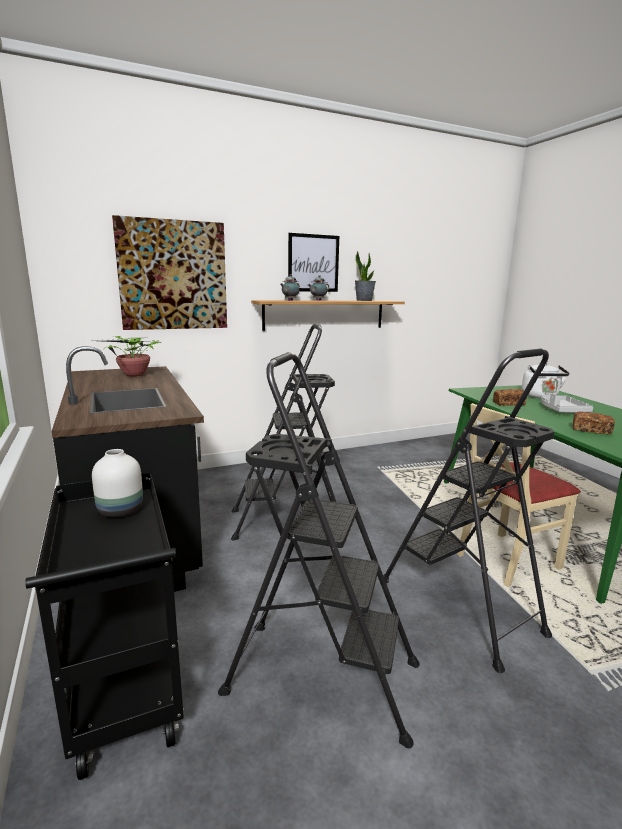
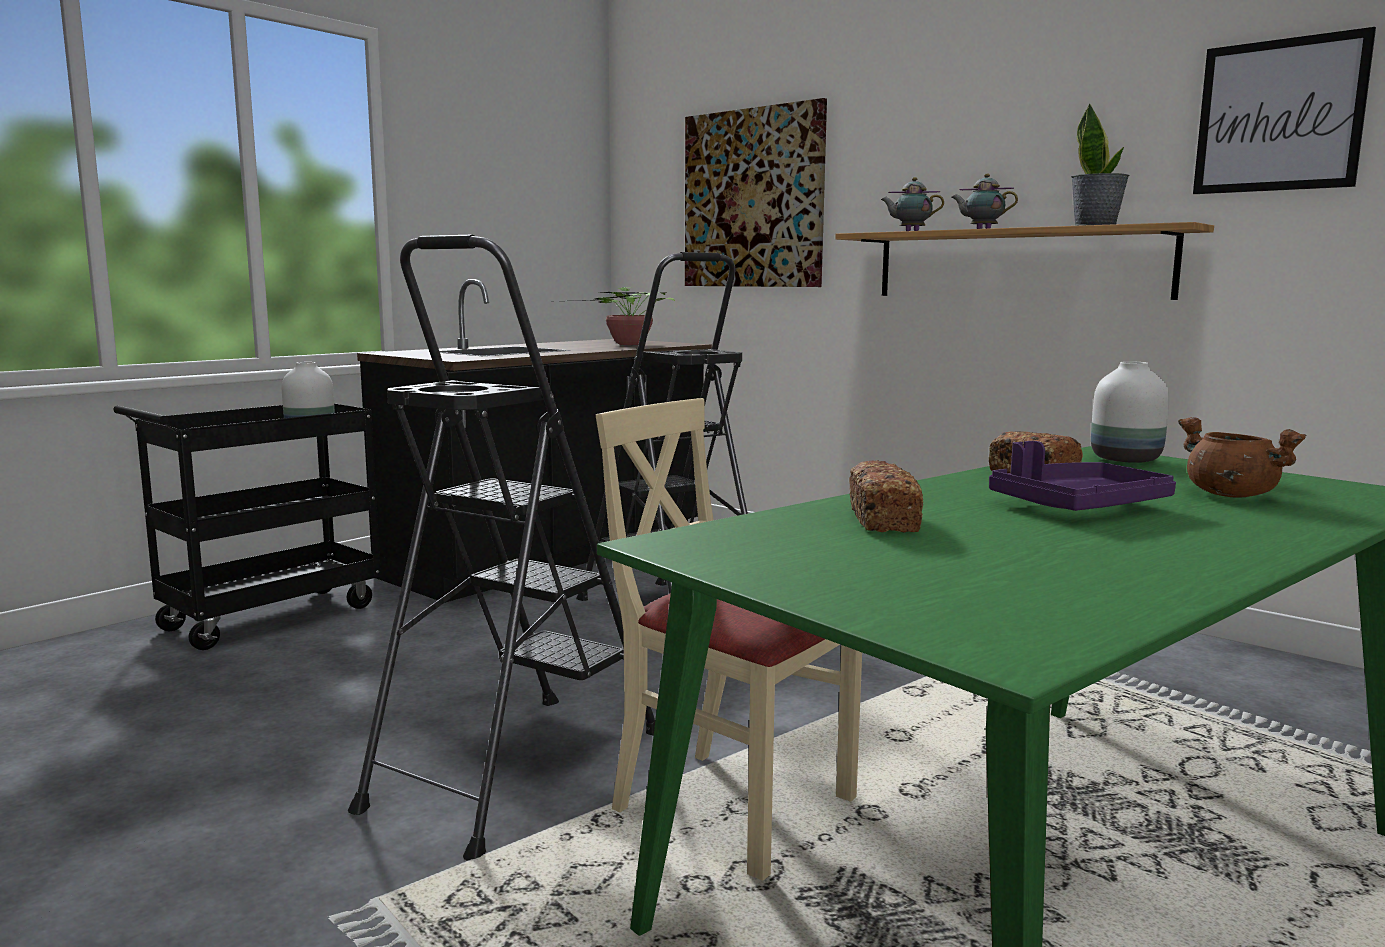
camera: 65 degrees right, 5 degrees down
step ladder [218,352,420,749] -> none
picture [288,233,339,292] -> picture moved to [1193,27,1376,194]
white kettle [522,363,569,398] -> brown cooking pot [1178,417,1307,497]
grey tray [541,393,593,413] -> purple tray [989,441,1176,511]
none -> white vase [1091,361,1169,463]

